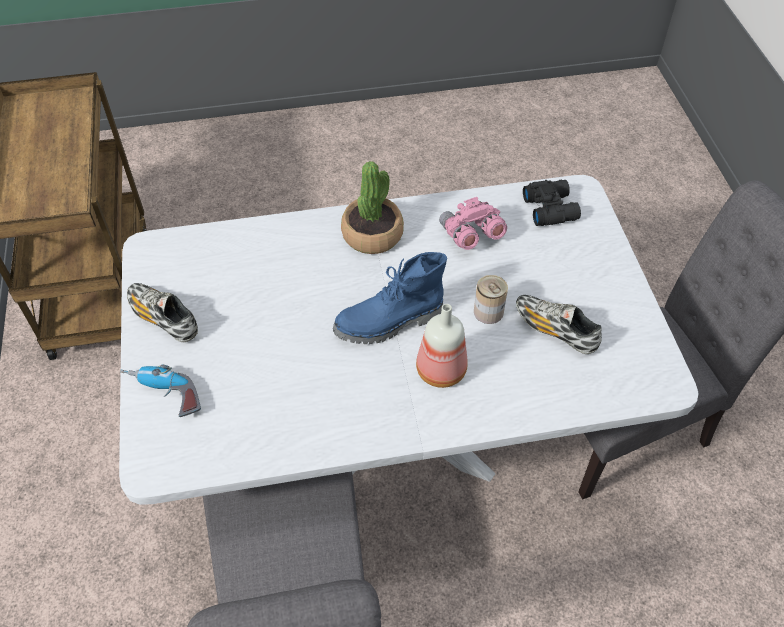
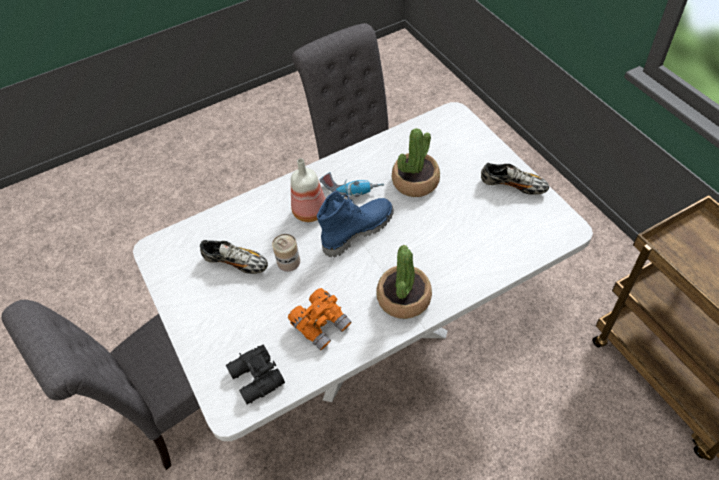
camera: 165 degrees right, 0 degrees up
power drill [120,364,201,417] -> power drill moved to [320,172,384,197]
pink binoculars [439,197,507,250] -> orange binoculars [288,288,351,350]
none -> potted plant [392,128,440,197]

